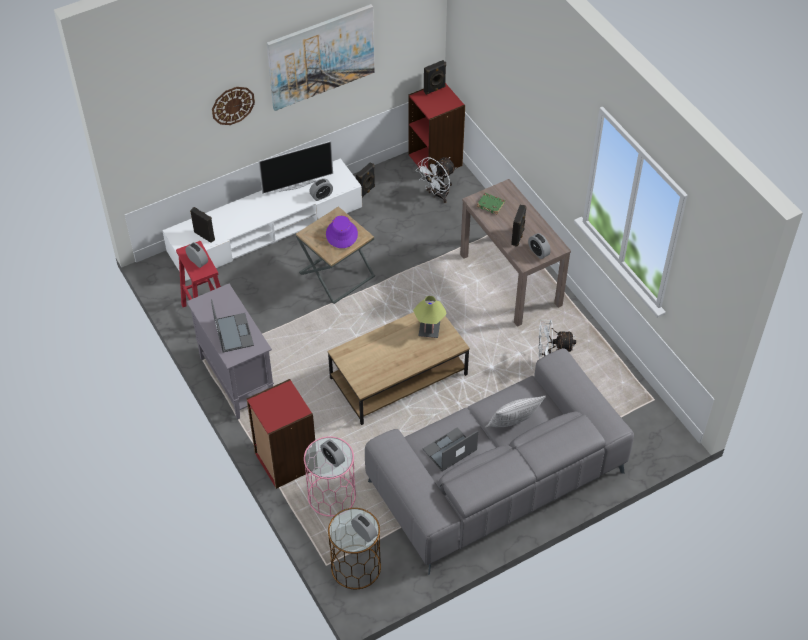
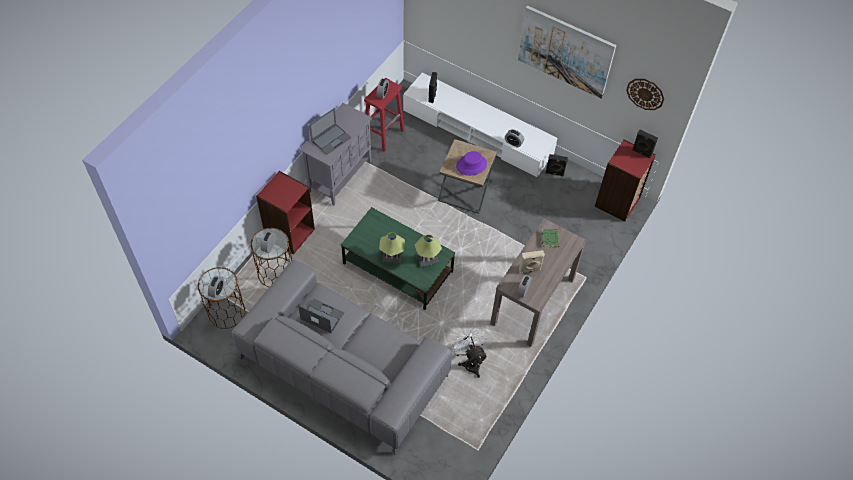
camera: 60 degrees right, 5 degrees up
wall clock [212,87,255,125] -> wall clock moved to [626,79,664,110]
television [258,141,333,194] -> none
pink side table [304,436,356,517] -> brown side table [250,228,292,287]
brown coffee table [327,312,470,425] -> green coffee table [341,207,455,310]
white fan [416,157,456,203] -> none
pillow [485,396,546,428] -> none
black speaker [511,205,527,247] -> beige speaker [519,250,545,274]
none -> table lamp [379,232,405,264]

